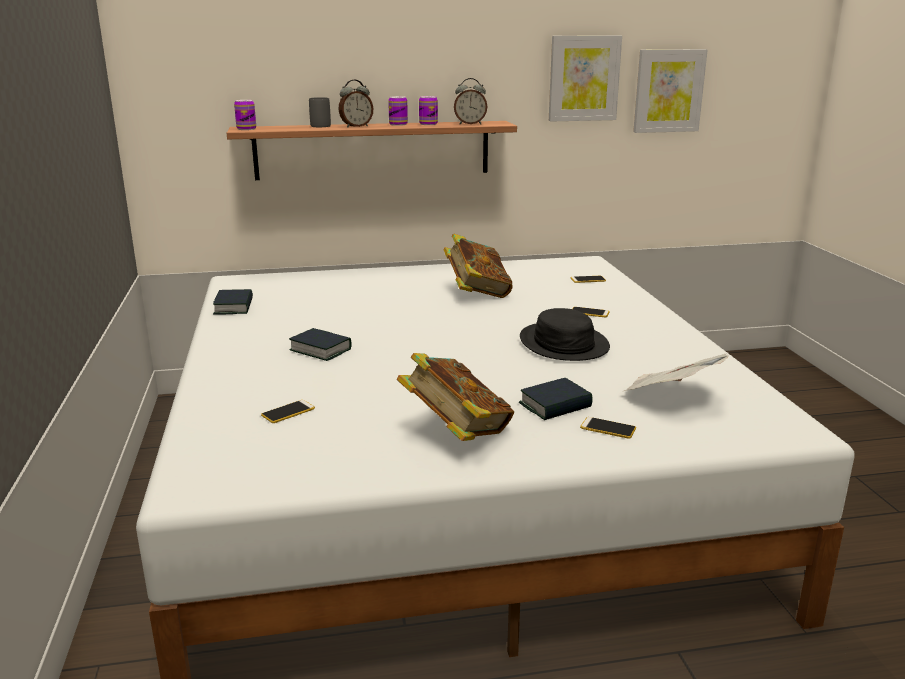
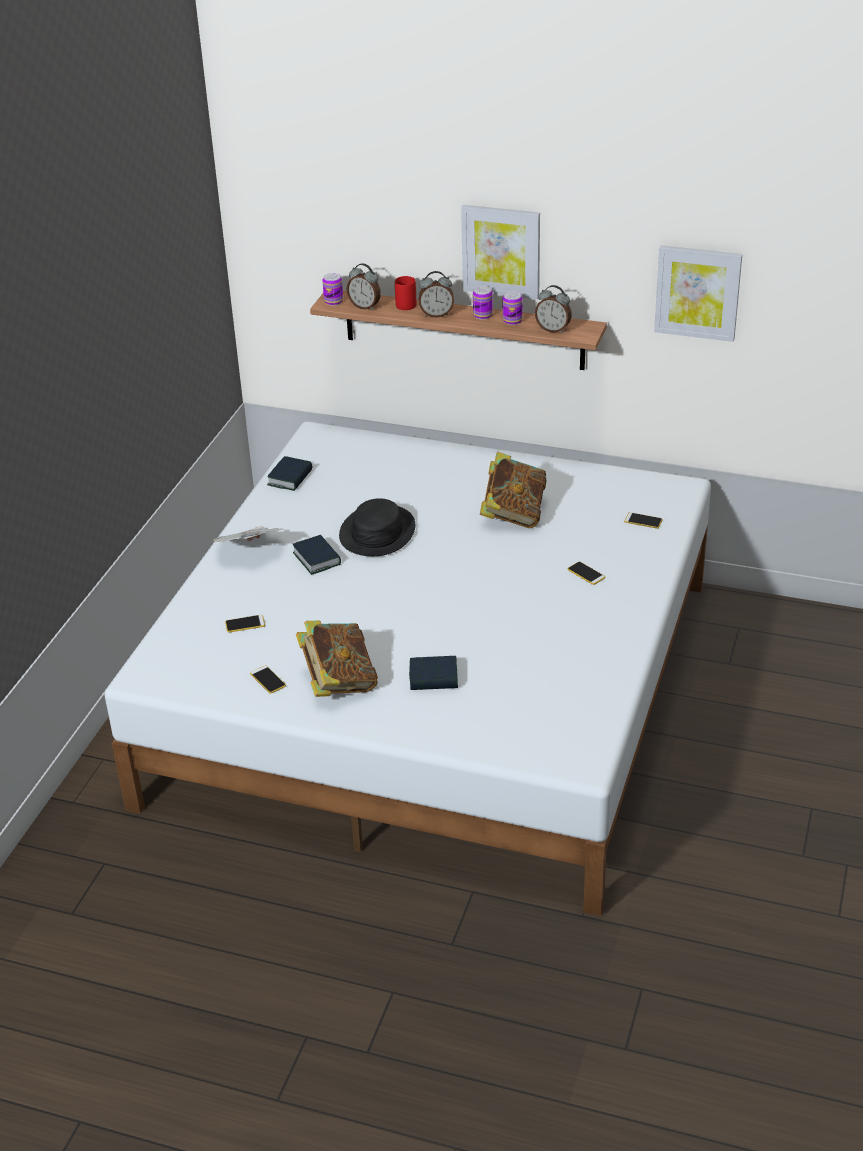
camera: 30 degrees right, 15 degrees up
grey mug [309,97,331,127] -> red mug [395,276,416,310]
black hat [520,308,610,361] -> black hat moved to [339,498,415,556]
phone [580,417,636,439] -> phone moved to [250,665,286,694]
newspaper [624,353,728,391] -> newspaper moved to [213,526,283,542]
picture [633,49,708,133] -> picture moved to [461,205,540,299]
none -> alarm clock [347,263,381,310]

